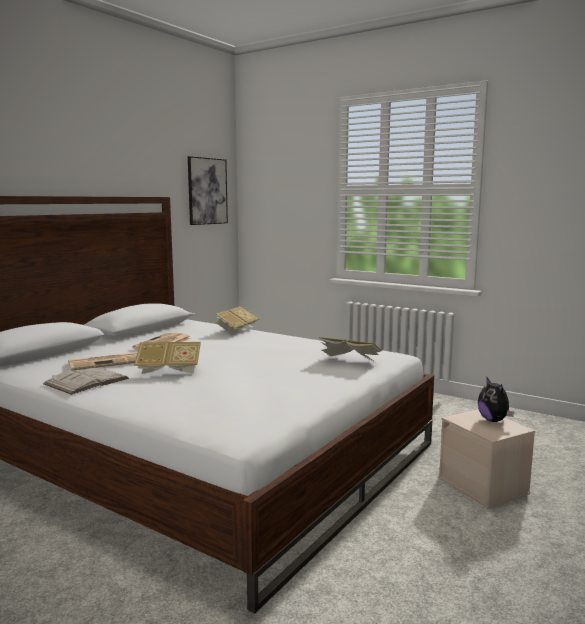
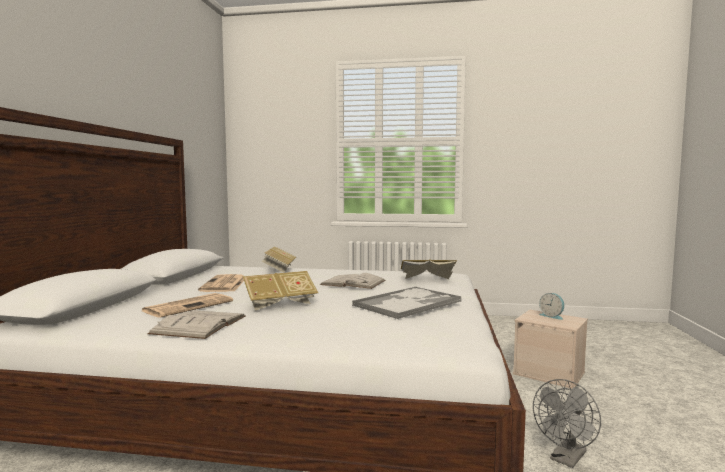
camera: 25 degrees left, 5 degrees down
picture [188,156,228,225] -> none
plush toy [478,378,514,422] -> alarm clock [539,293,564,320]
none -> white book [320,273,386,289]
none -> tray [352,287,461,319]
none -> grey fan [533,379,601,468]

